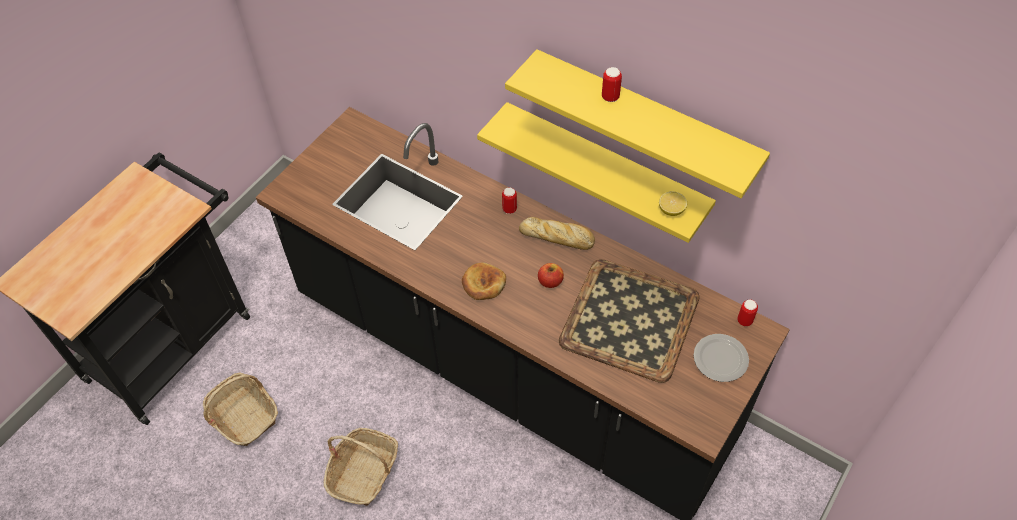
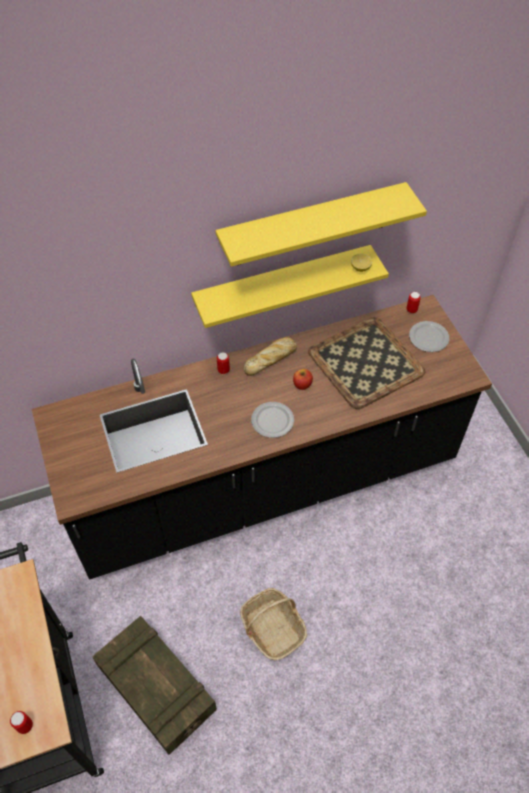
camera: 55 degrees left, 0 degrees up
basket [203,373,278,446] -> crate [92,616,217,755]
bread [462,262,506,300] -> plate [251,402,294,438]
can [602,67,622,102] -> can moved to [10,711,33,734]

